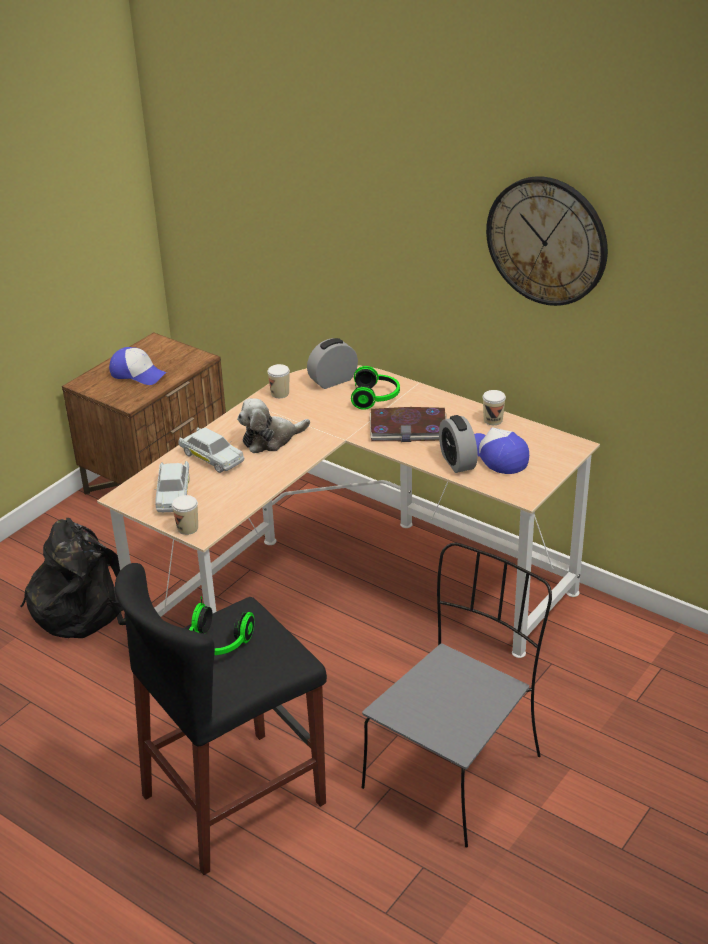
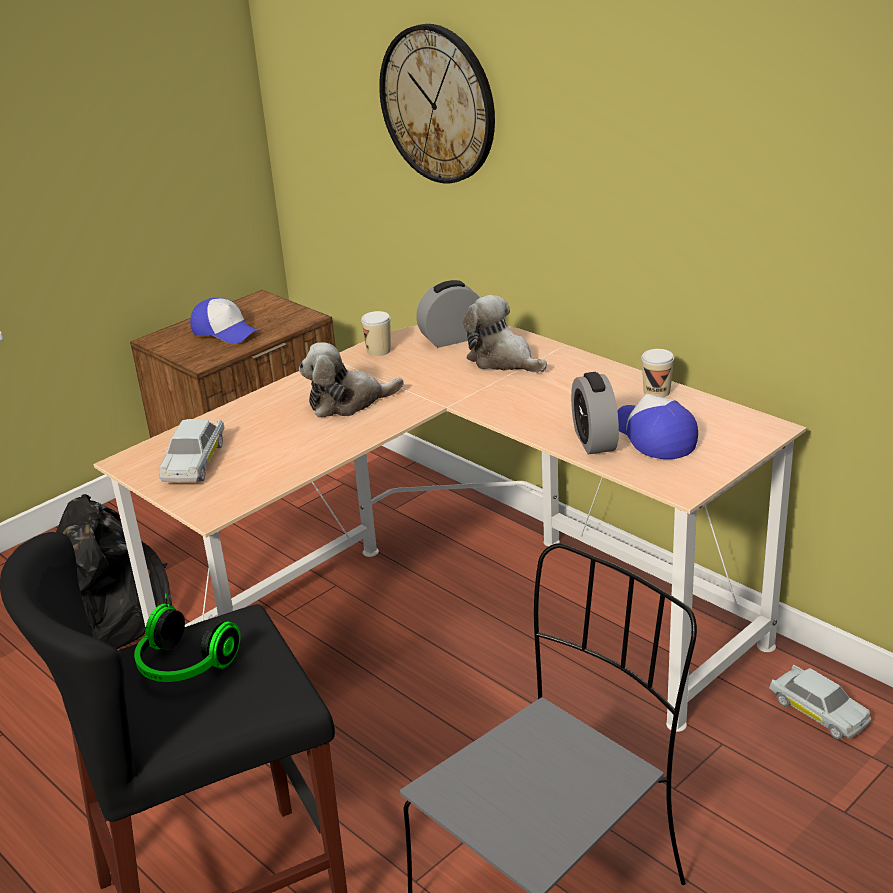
camera: 10 degrees right, 5 degrees down
cup [172,495,198,535] -> none
white toy car [179,428,245,473] -> white toy car moved to [769,665,872,739]
headphones [351,366,400,410] -> plush toy [463,295,547,372]
book [370,407,447,442] -> none
wall clock [486,176,608,306] -> wall clock moved to [379,24,495,183]

